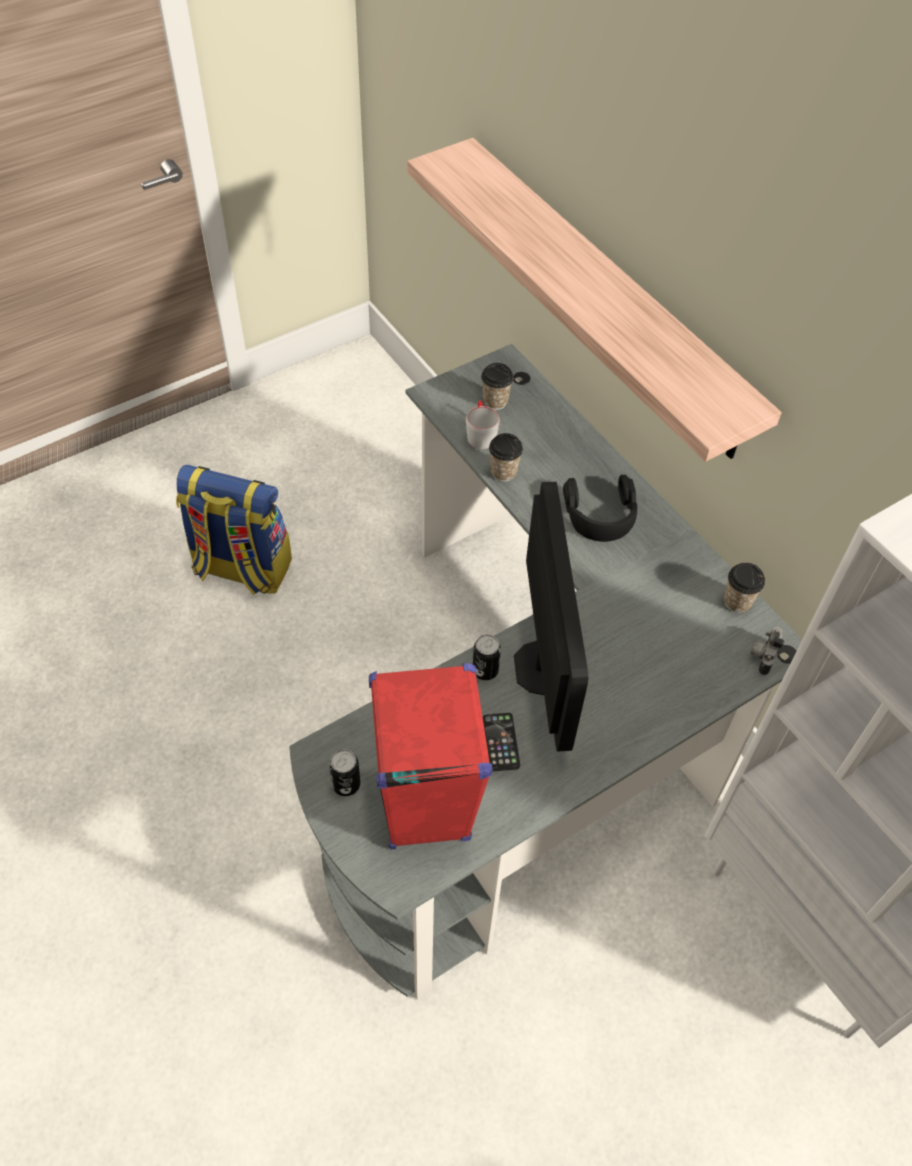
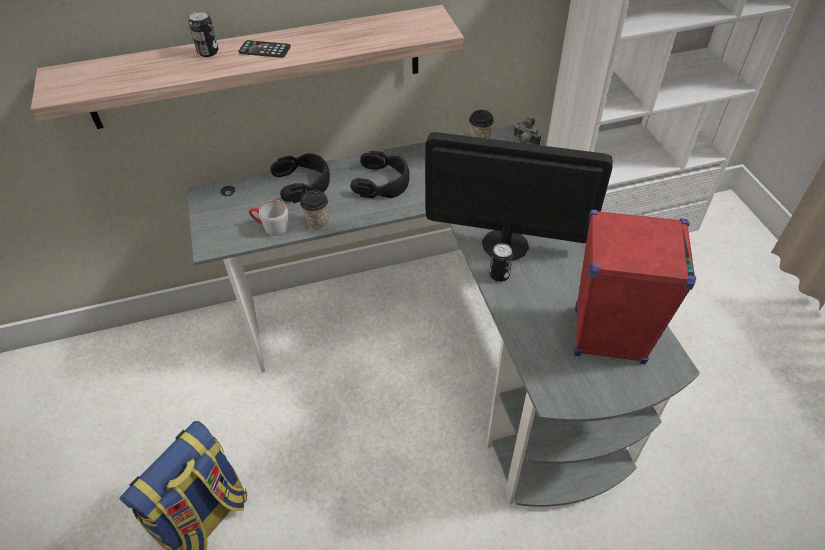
camera: 70 degrees left, 5 degrees down
can [329,749,360,796] -> can moved to [189,11,219,57]
cup [481,363,513,410] -> none
phone [483,713,520,771] -> phone moved to [238,40,291,58]
none -> black headphones [270,153,330,203]

